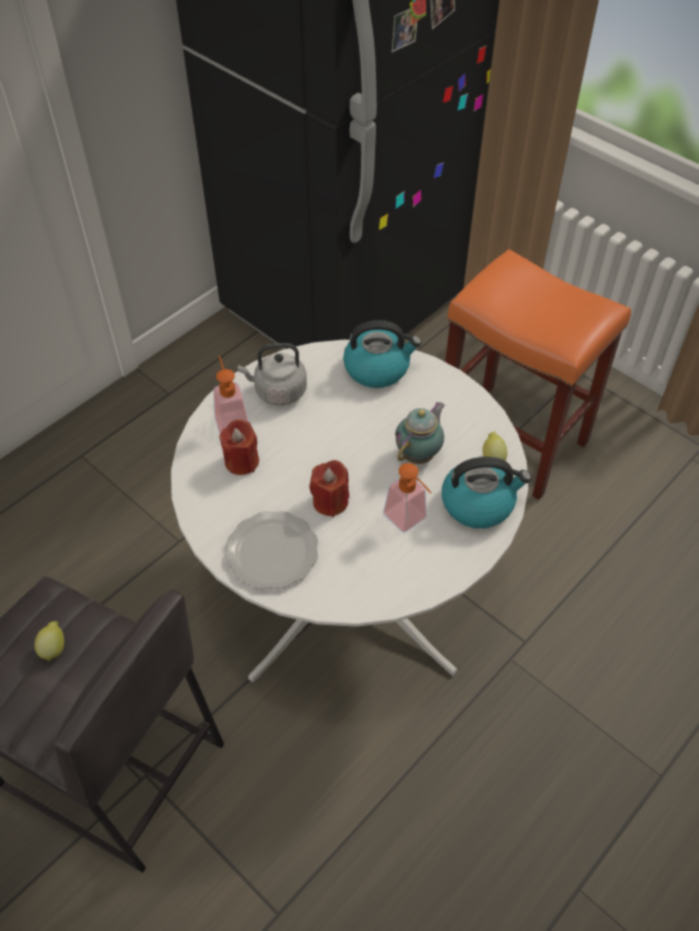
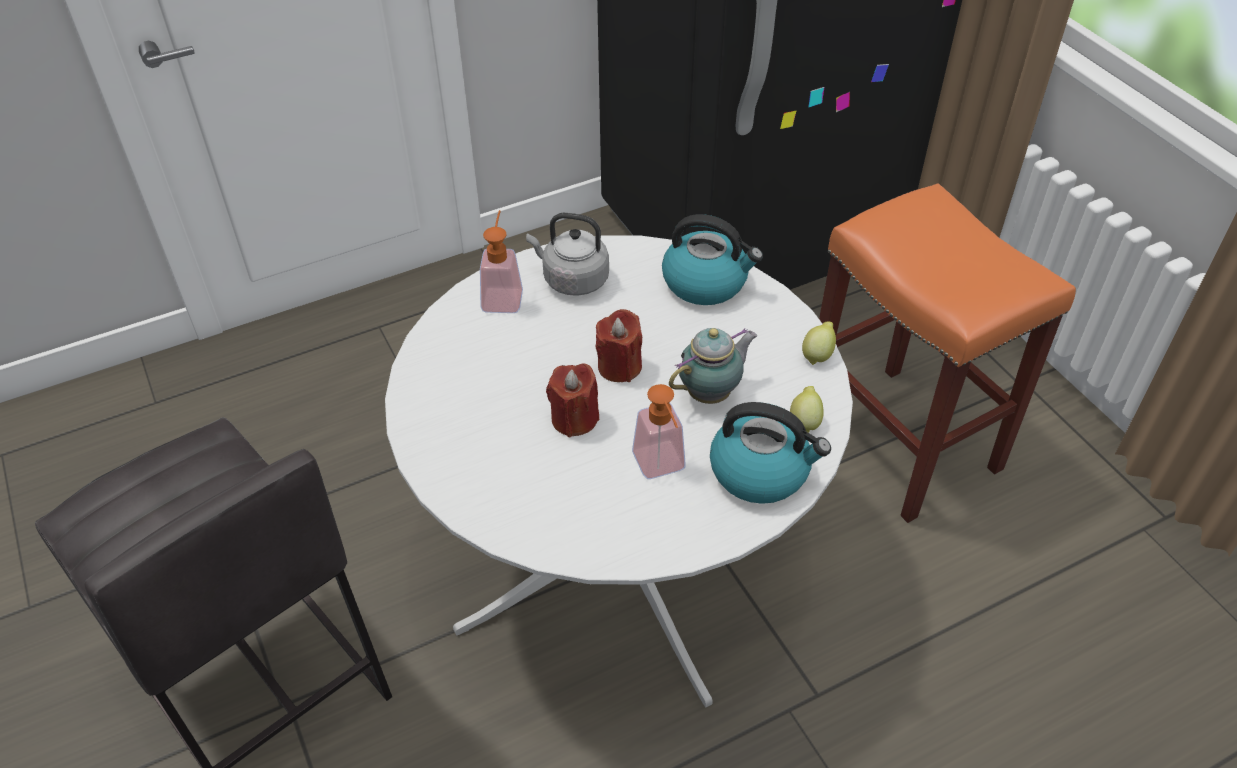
camera: 20 degrees right, 5 degrees down
lemon [35,621,64,662] -> lemon moved to [802,322,836,365]
red candle [219,419,259,475] -> red candle moved to [596,309,642,382]
plate [226,511,318,589] -> none

